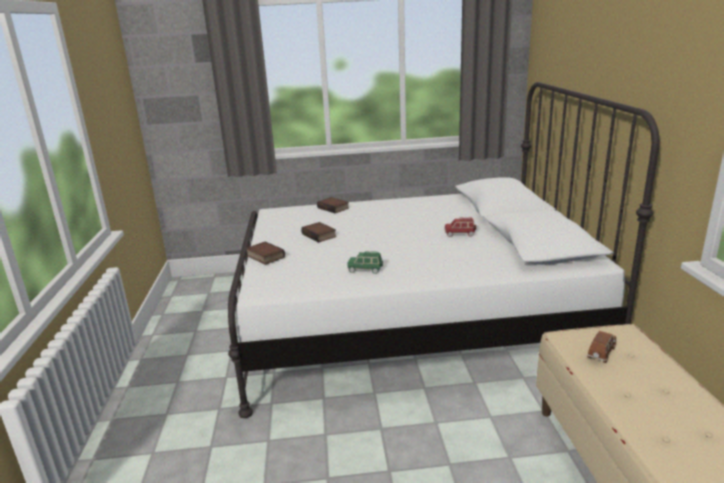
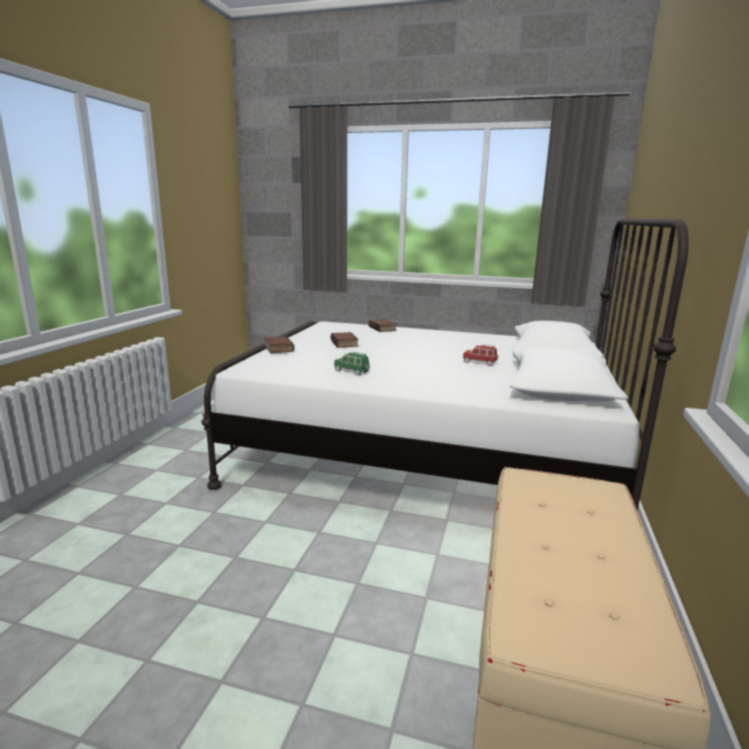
camera: 20 degrees right, 5 degrees down
brown toy car [588,331,616,363] -> none

